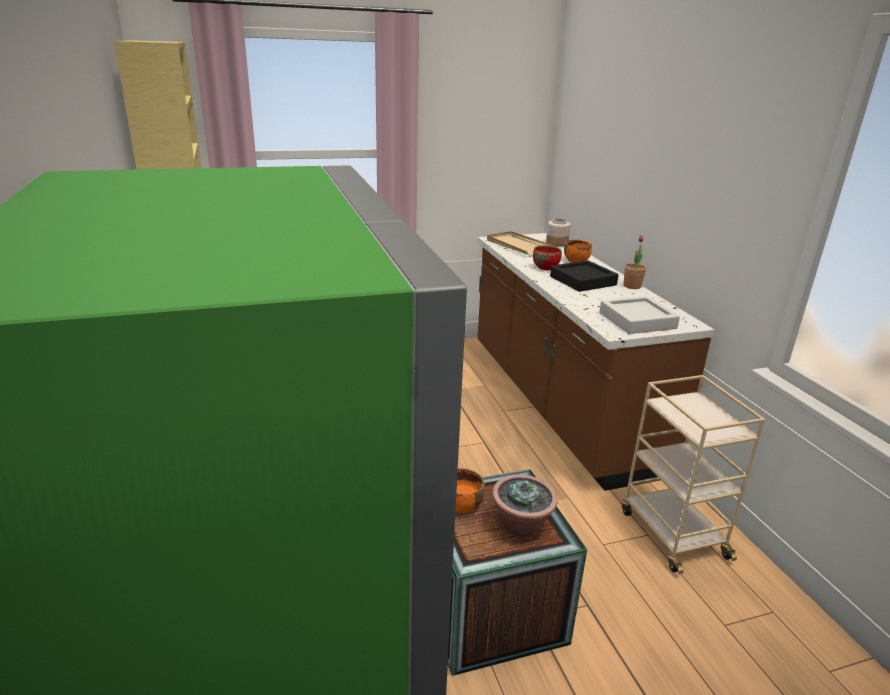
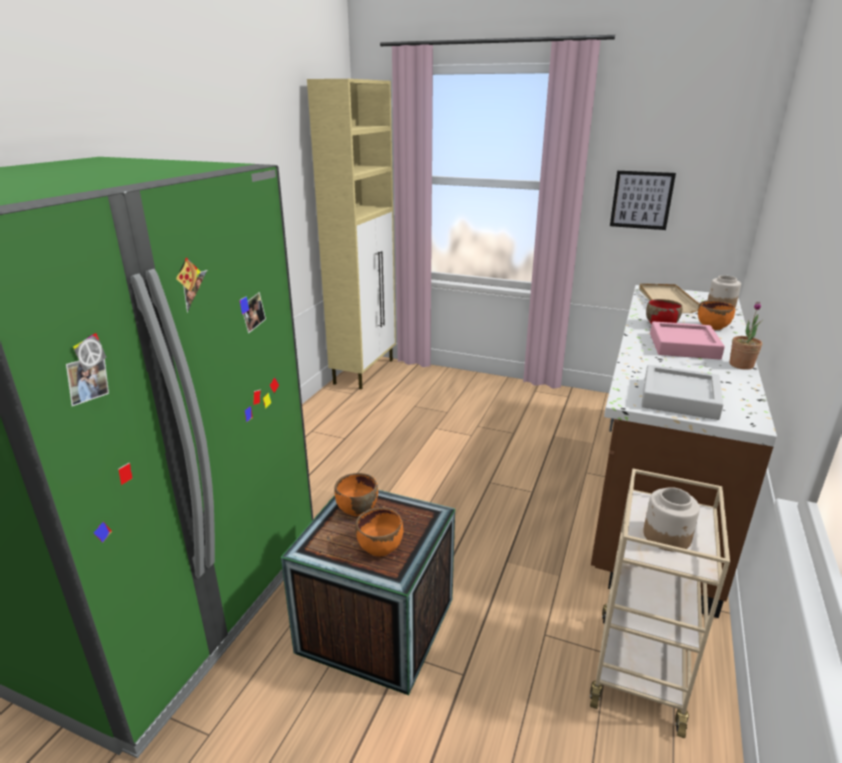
camera: 40 degrees right, 0 degrees up
potted plant [492,475,558,537] -> orange bowl [355,507,403,556]
black tray [550,260,619,292] -> pink tray [650,321,725,360]
none -> picture [610,171,676,230]
none -> jar [643,487,700,552]

